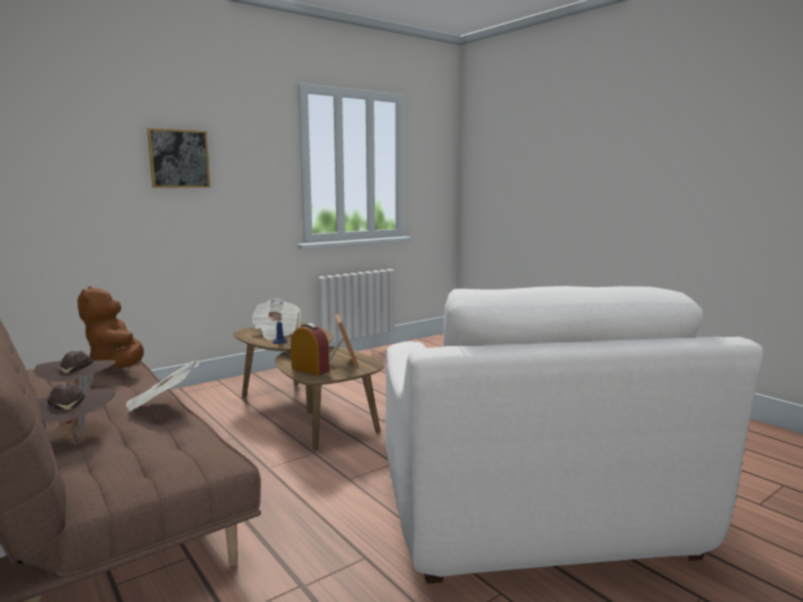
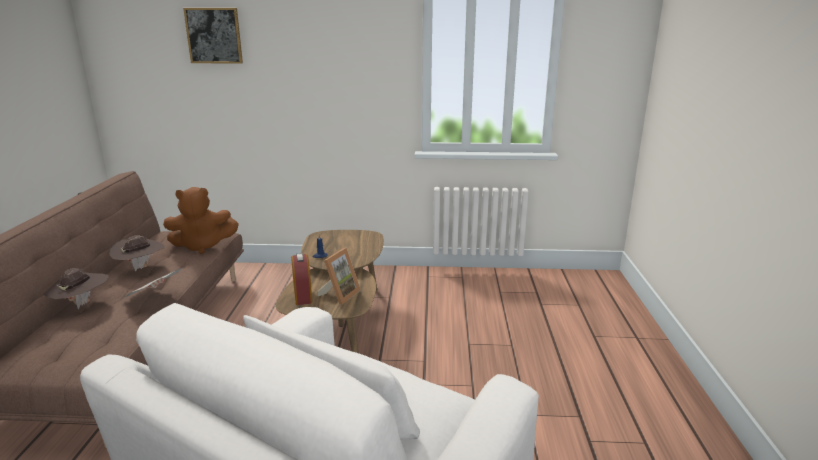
camera: 40 degrees right, 10 degrees up
brown plush toy [78,286,144,368] -> brown plush toy turned 120 degrees counterclockwise [163,187,239,254]
picture [147,128,210,188] -> picture moved to [183,8,243,64]
newspaper [251,299,301,340] -> none

